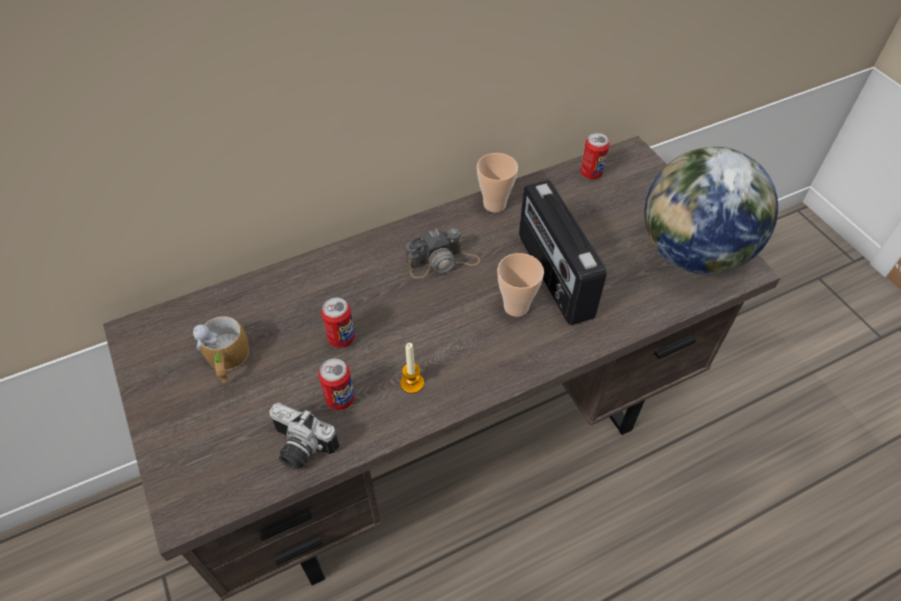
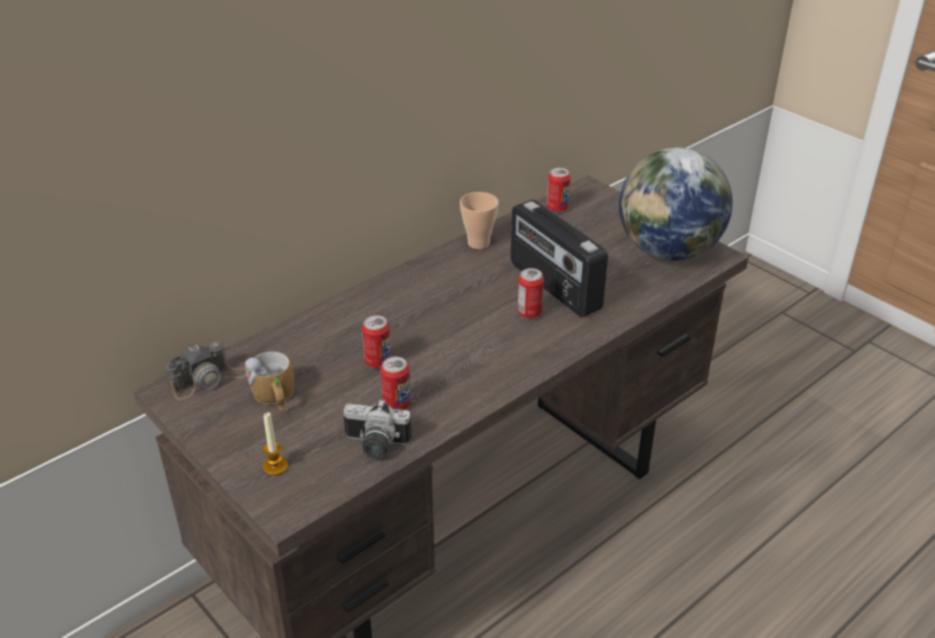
camera: 15 degrees left, 15 degrees down
candle [400,343,424,394] -> candle moved to [263,412,288,476]
camera [405,228,481,279] -> camera moved to [165,342,247,400]
cup [497,253,544,317] -> can [517,268,544,318]

